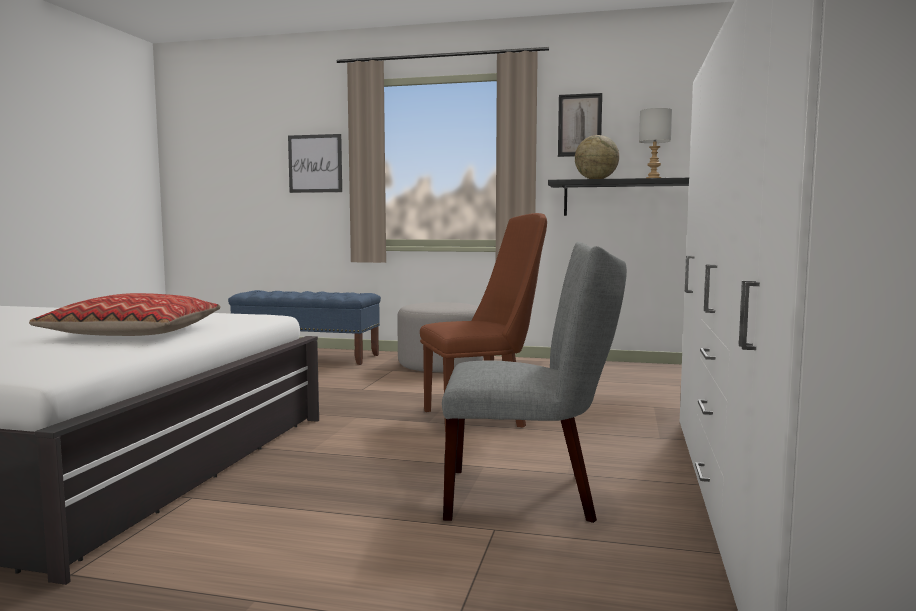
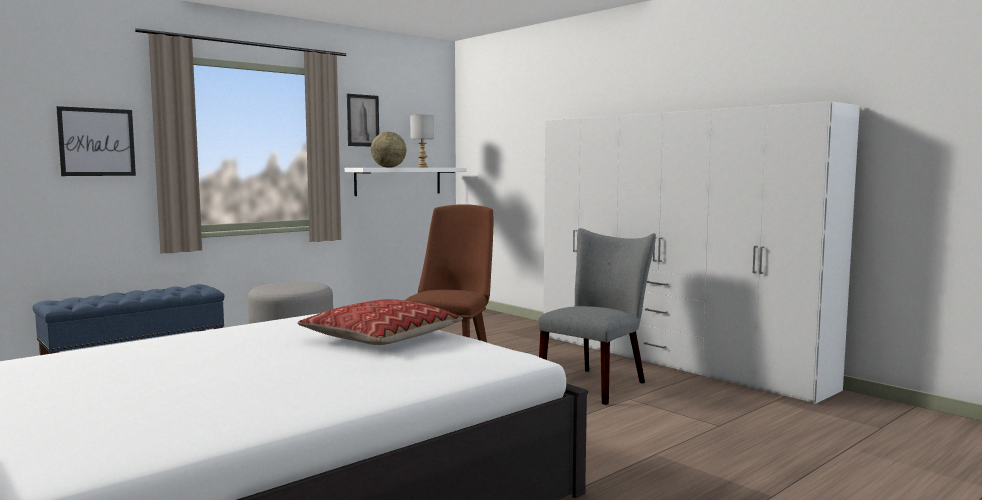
camera: 55 degrees left, 0 degrees up
black shelf [548,178,689,216] -> white shelf [345,168,467,196]

